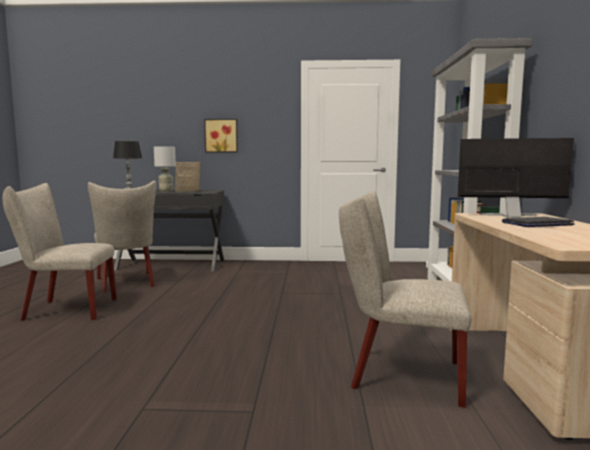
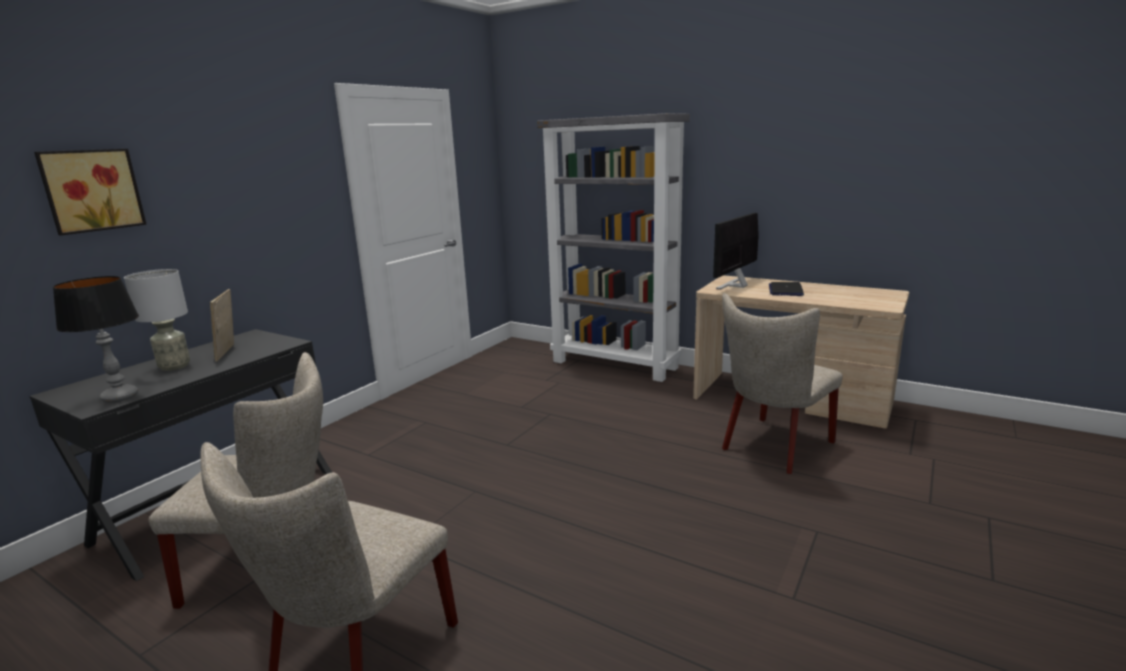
camera: 60 degrees left, 10 degrees up
picture [204,119,238,152] -> picture moved to [34,149,147,235]

